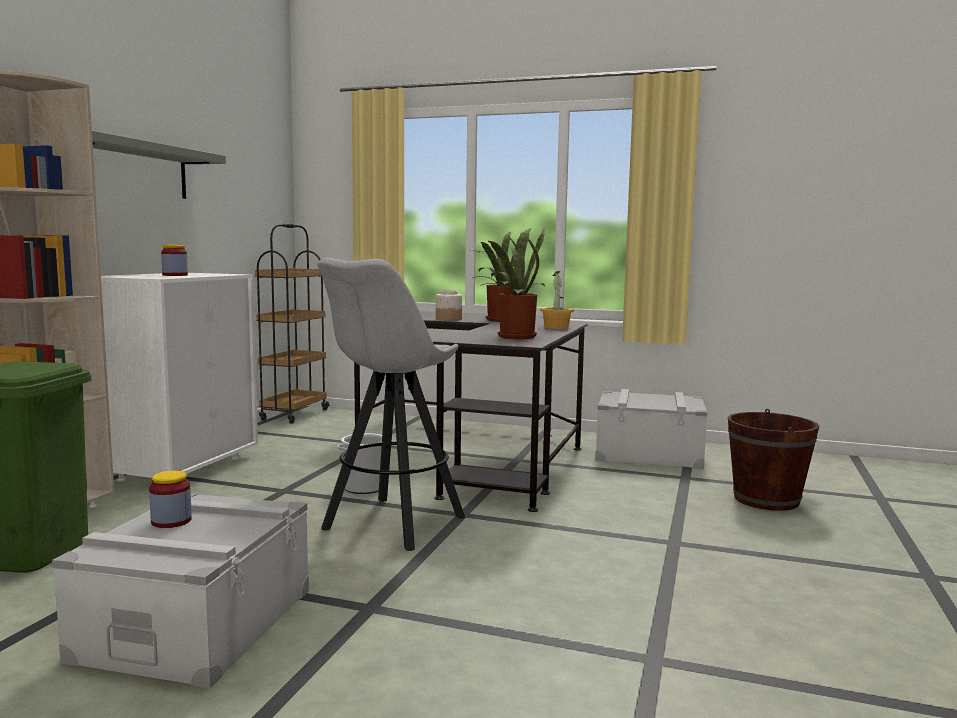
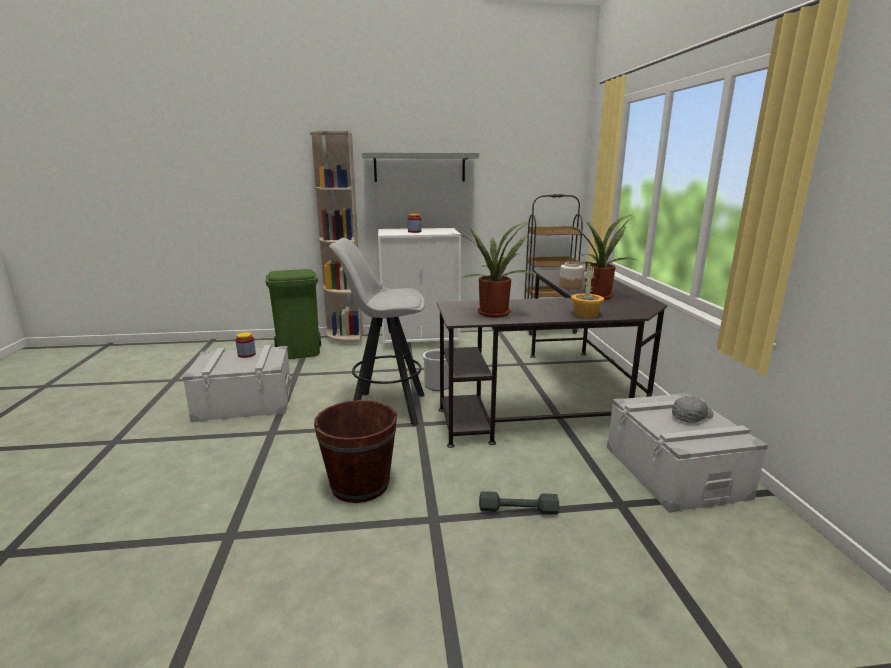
camera: 65 degrees right, 10 degrees up
brown bucket [728,409,819,511] -> brown bucket moved to [314,400,397,503]
none -> grey dumbbell [479,491,559,515]
none -> grey cap [672,396,714,423]

